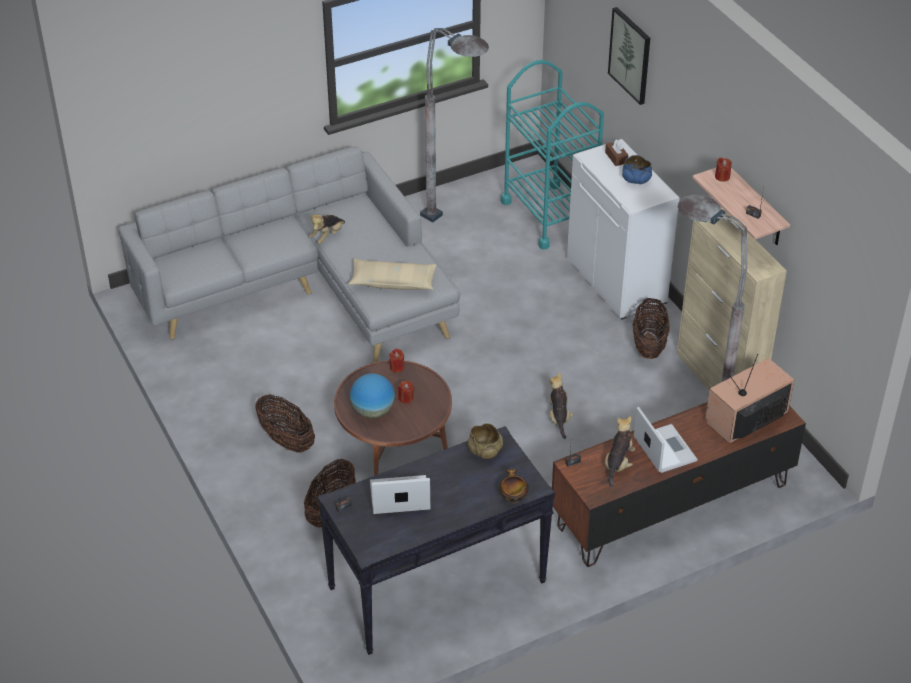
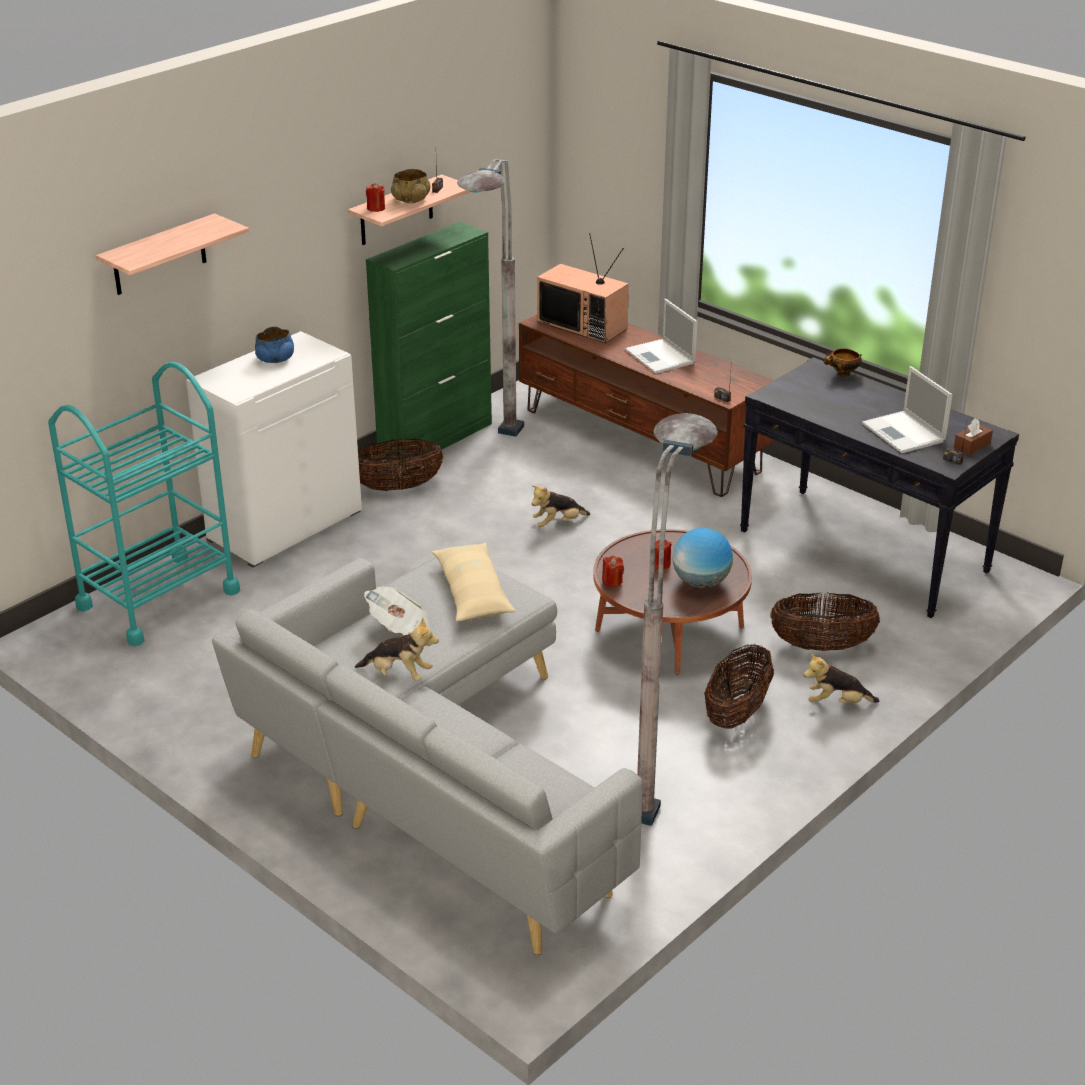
camera: 110 degrees left, 10 degrees down
grey floor lamp [420,28,489,222] -> grey floor lamp moved to [637,413,718,826]
beige bowl [467,423,503,459] -> beige bowl moved to [391,169,430,203]
brown tissue box [605,139,628,166] -> brown tissue box moved to [954,418,993,455]
plush toy [605,416,635,487] -> plush toy moved to [804,654,879,703]
picture [608,7,650,105] -> shelf [96,213,249,295]
laptop [634,407,698,473] -> laptop turned 75 degrees counterclockwise [625,299,698,374]
beige cabinet [677,208,787,390] -> green cabinet [366,222,492,463]
none -> newspaper [364,586,430,635]

